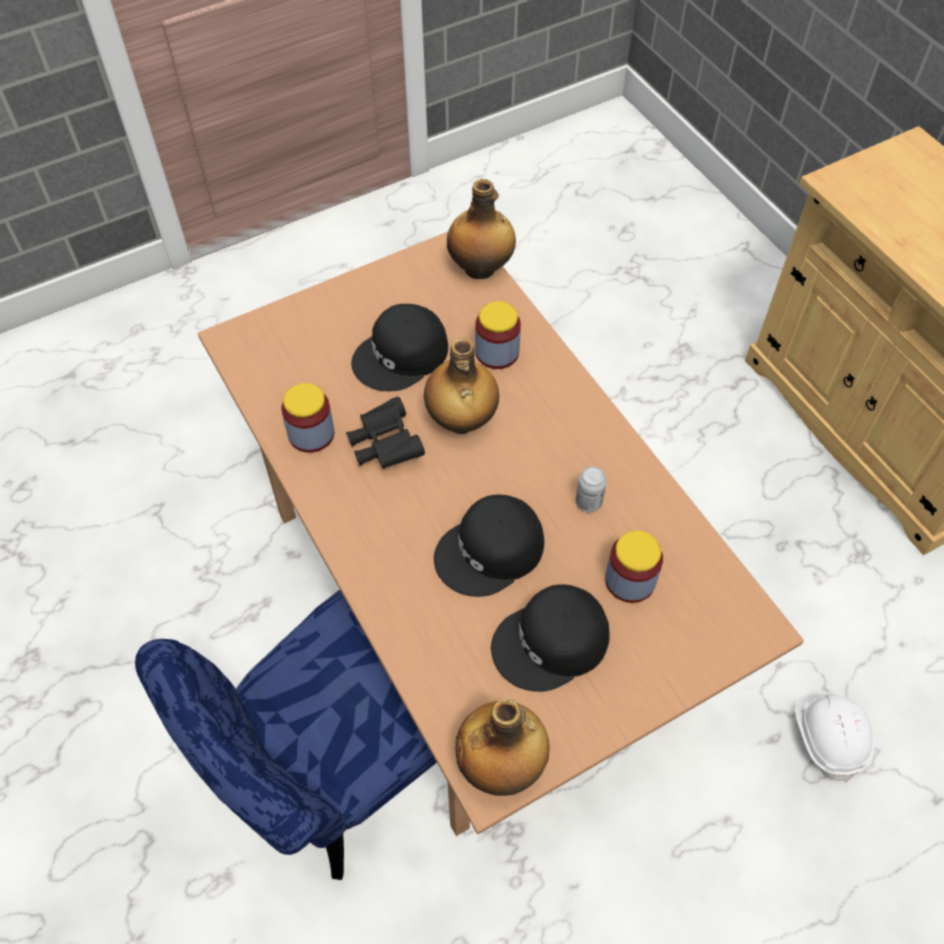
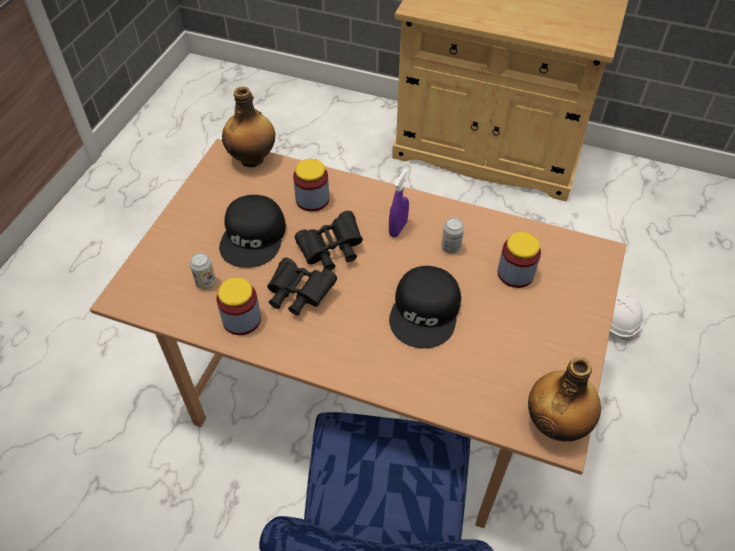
camera: 40 degrees left, 5 degrees down
bottle [424,338,499,434] -> black binoculars [295,211,363,271]
black cap [491,584,610,692] -> none
none -> can [190,253,216,290]
none -> purple spray bottle [389,168,409,238]

